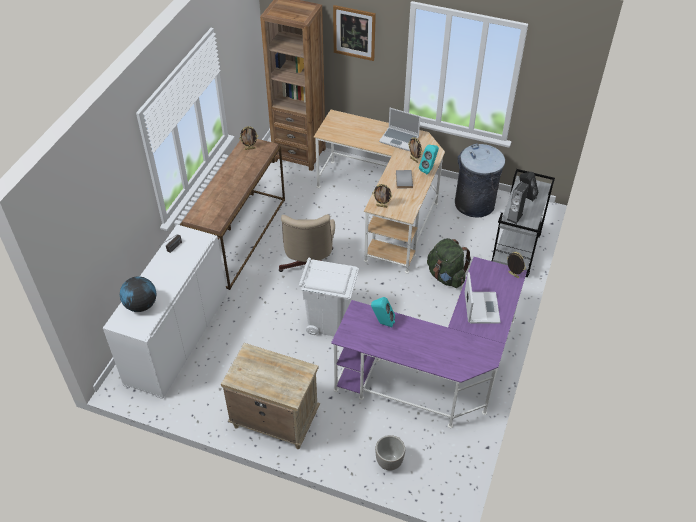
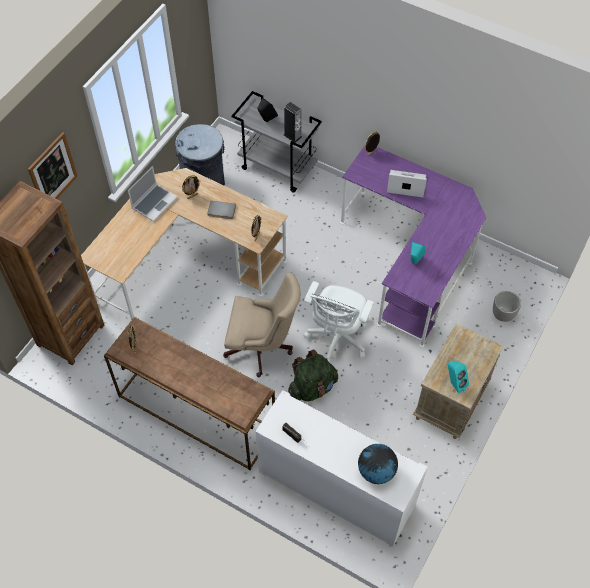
camera: 80 degrees left, 10 degrees up
white trash can [299,258,359,336] -> white office chair [303,281,374,363]
turquoise speaker [419,145,439,174] -> turquoise speaker moved to [448,360,469,394]
green backpack [427,238,471,288] -> green backpack moved to [288,349,338,401]

